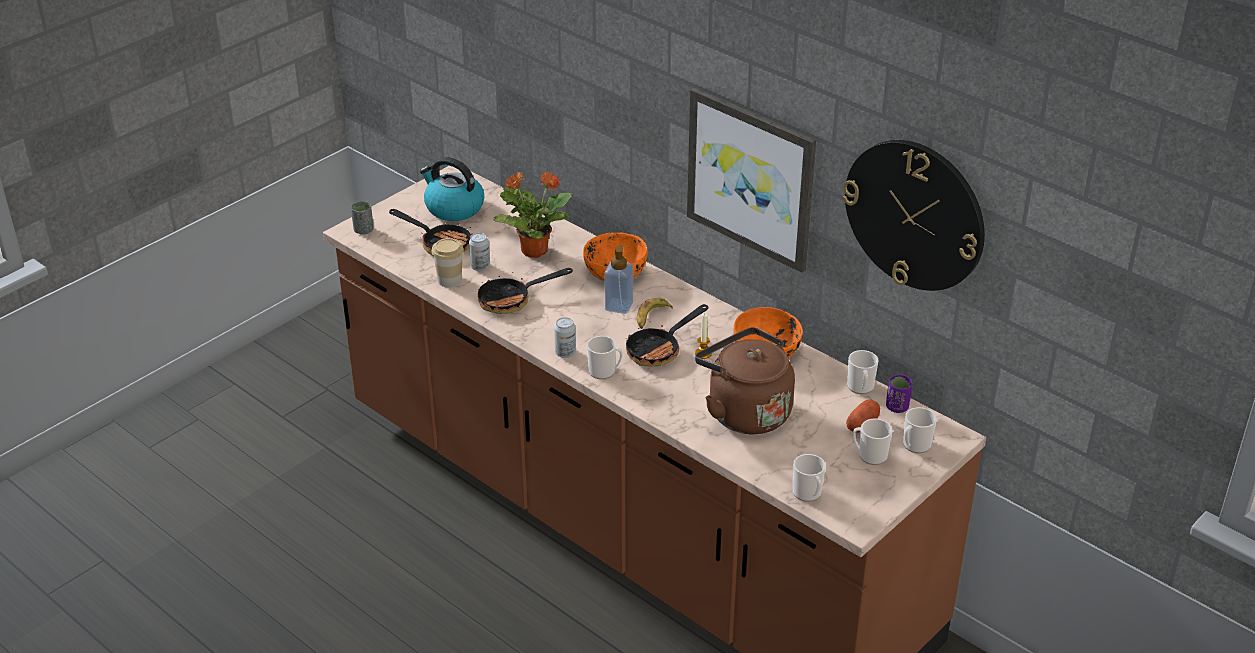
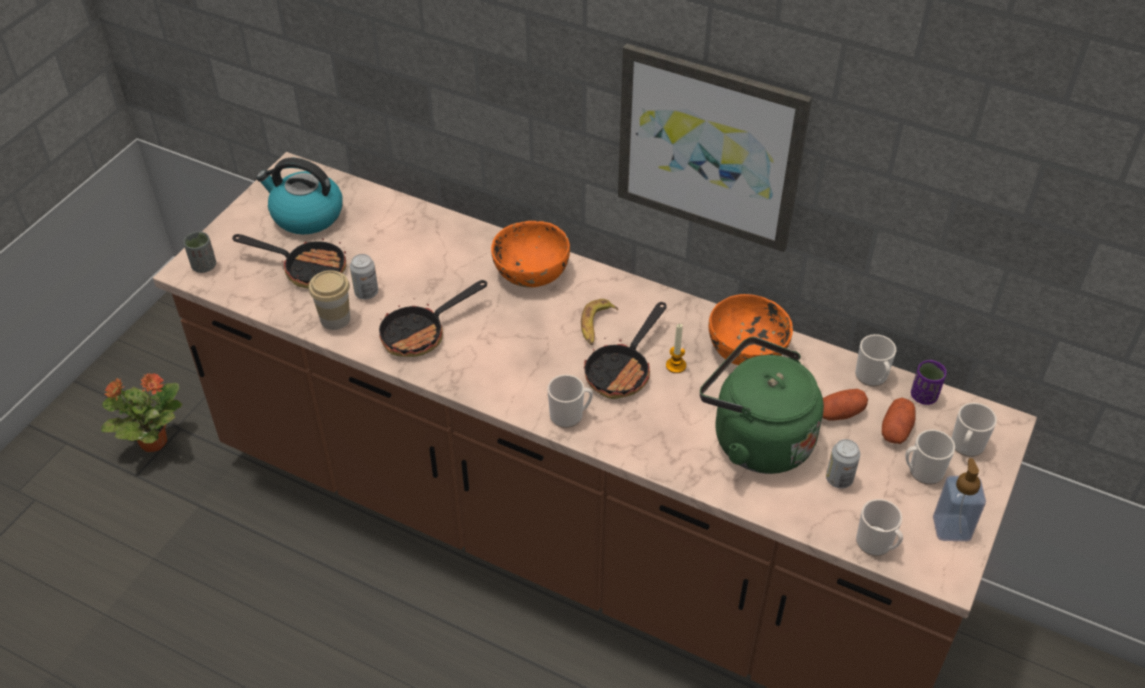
camera: 15 degrees left, 10 degrees up
potted plant [493,171,571,258] -> potted plant moved to [101,373,182,452]
can [554,317,576,358] -> can moved to [826,439,860,488]
soap dispenser [605,245,633,314] -> soap dispenser moved to [933,458,986,541]
brown kettle [695,327,795,434] -> green kettle [700,337,824,474]
wall clock [843,140,985,291] -> none
none -> potato [823,389,868,420]

